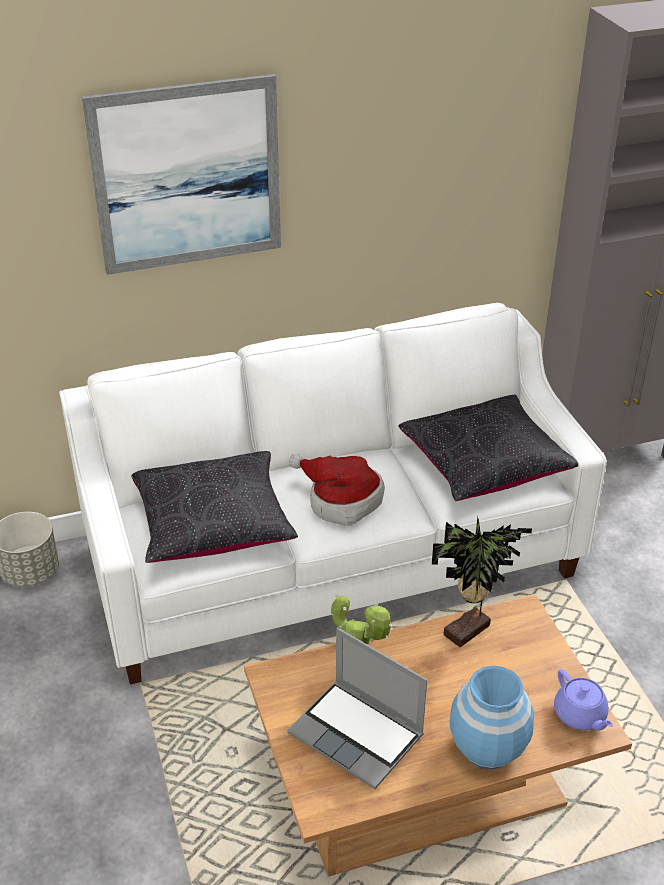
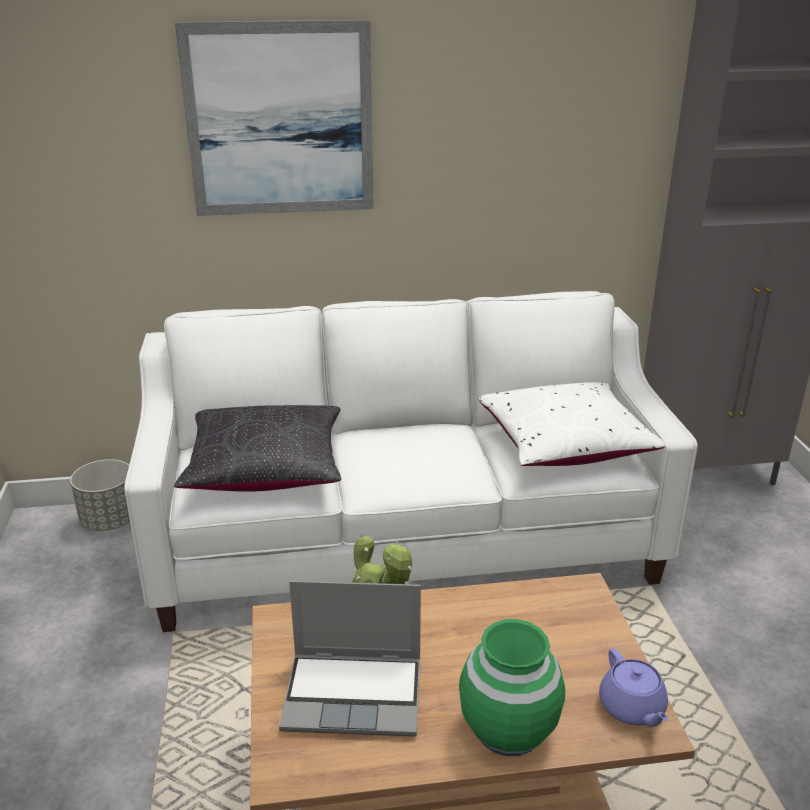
camera: 10 degrees right, 10 degrees down
laptop [288,628,427,789] -> laptop turned 45 degrees counterclockwise [279,581,421,737]
hat [289,454,385,526] -> none
black pillow [398,395,578,501] -> white pillow [478,382,665,466]
potted plant [432,516,532,647] -> none
blue vase [449,665,534,769] -> green vase [459,619,565,756]

